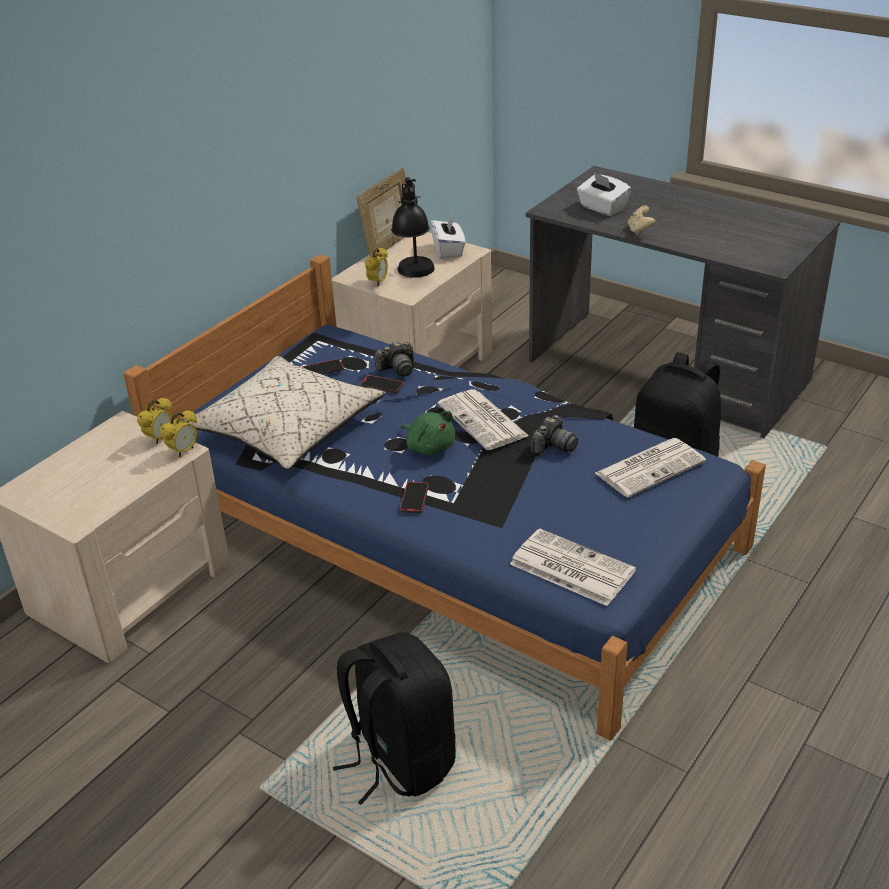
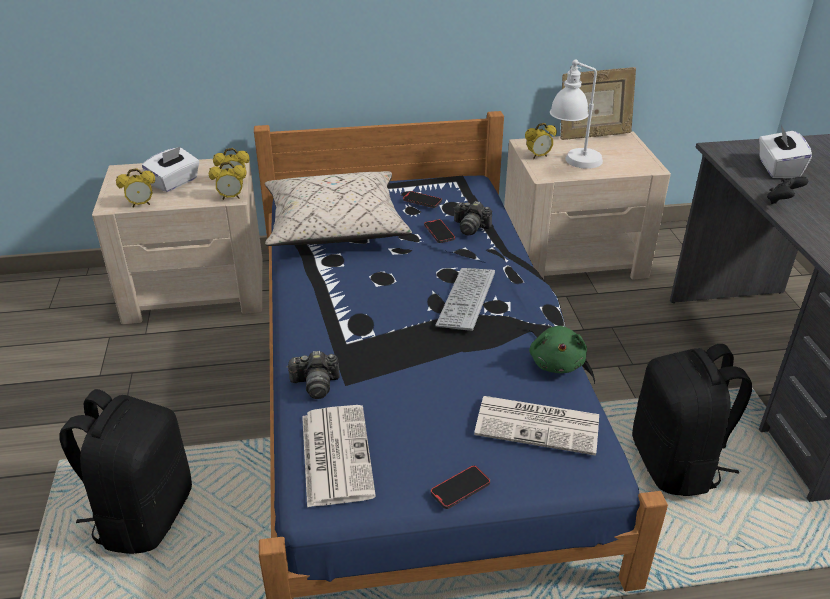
camera: 45 degrees right, 0 degrees up
black table lamp [391,177,435,278] -> white table lamp [550,59,603,169]
phone [400,481,429,514] -> phone moved to [430,465,490,509]
green plush toy [401,411,455,455] -> green plush toy moved to [529,326,587,373]
white tissue box [430,215,465,259] -> white tissue box moved to [142,147,200,192]
newspaper [438,389,529,450] -> keyboard [435,268,495,331]
camera [531,415,578,454] -> camera moved to [287,351,340,399]
beige game controller [628,206,655,235] -> black game controller [767,176,808,204]
none -> alarm clock [116,168,155,207]

